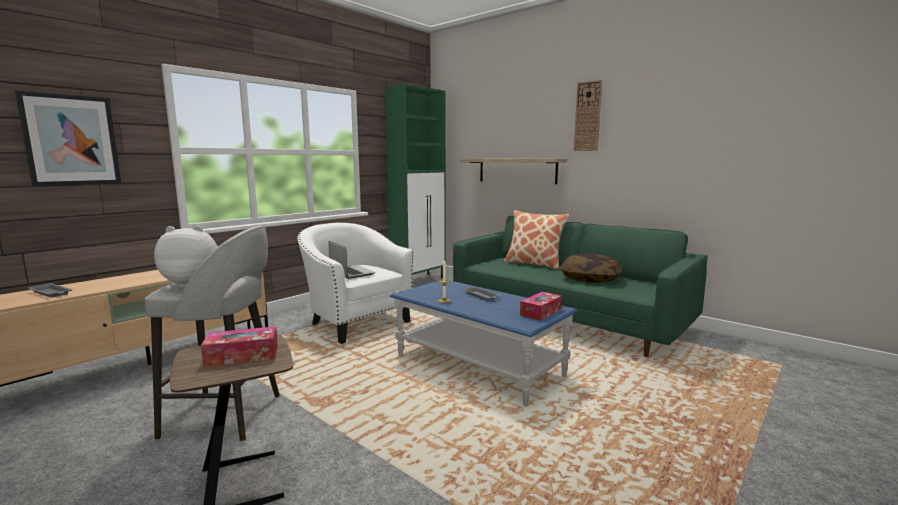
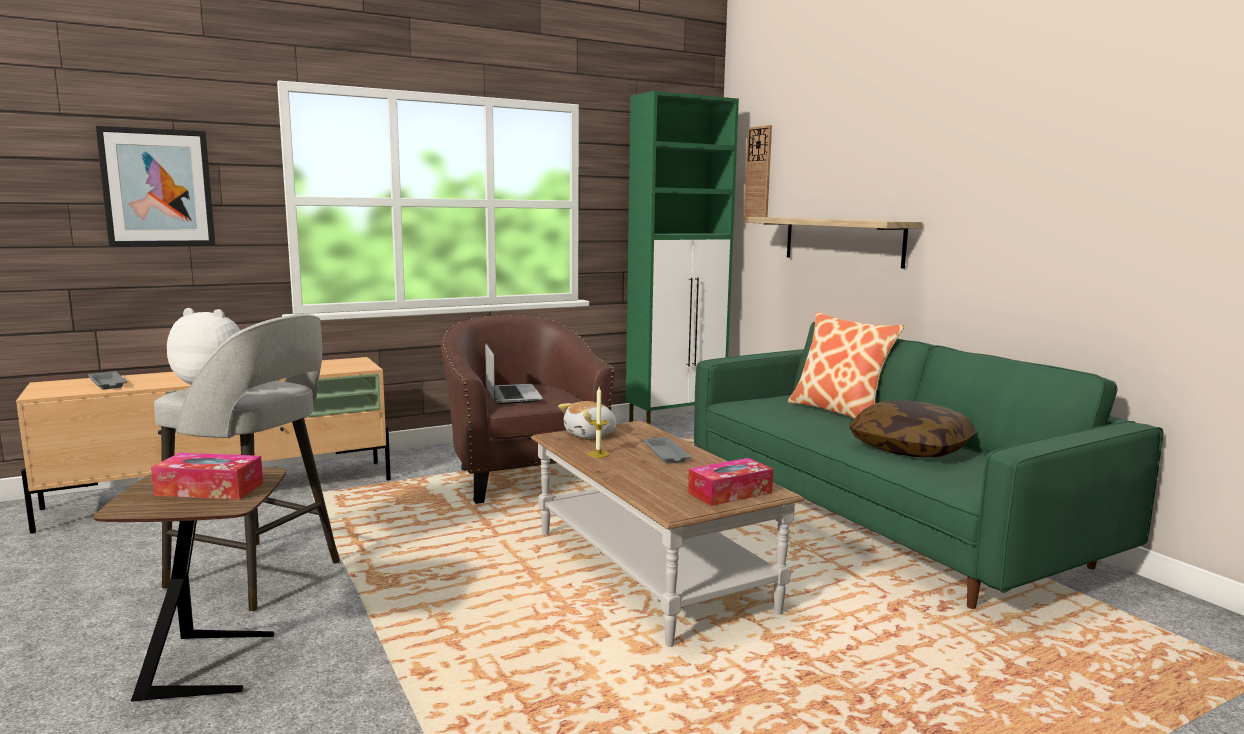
camera: 20 degrees right, 0 degrees up
white armchair [297,222,414,344] -> brown armchair [441,315,615,504]
blue coffee table [390,280,578,406] -> brown coffee table [531,420,805,647]
wall clock [574,80,602,151] -> wall clock moved to [743,125,772,224]
none -> plush toy [558,401,617,439]

